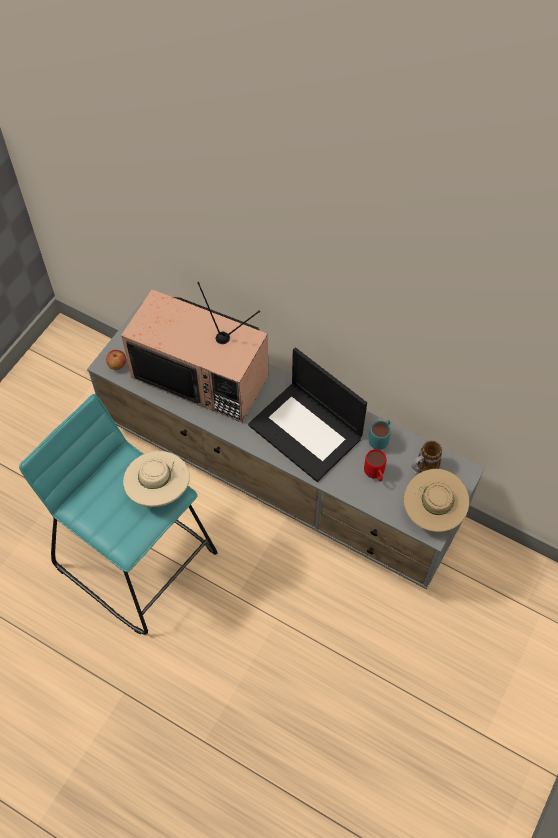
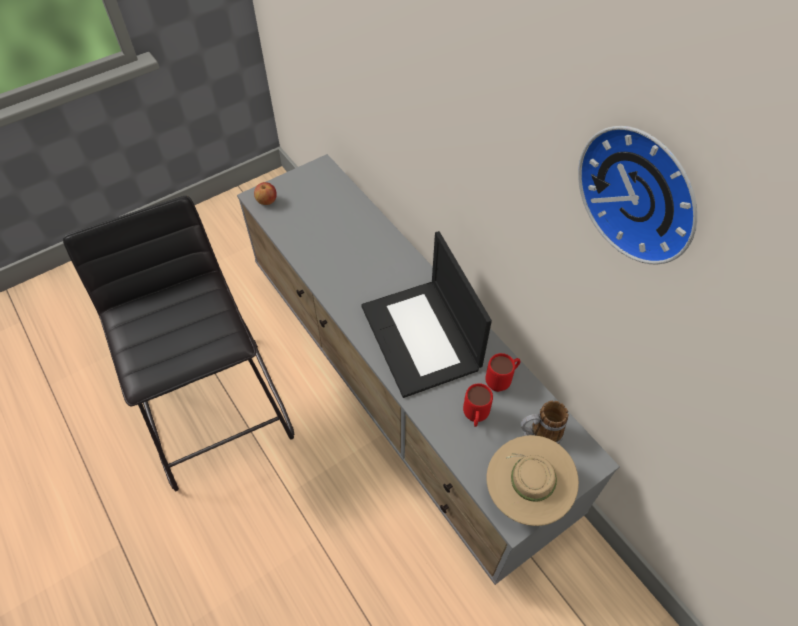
camera: 25 degrees right, 5 degrees down
turquoise stool [19,394,218,635] -> black stool [63,196,294,491]
television [121,282,268,422] -> none
beige hat [123,451,190,507] -> none
turquoise mug [369,420,391,450] -> red mug [485,353,520,392]
none -> wall clock [578,126,697,264]

